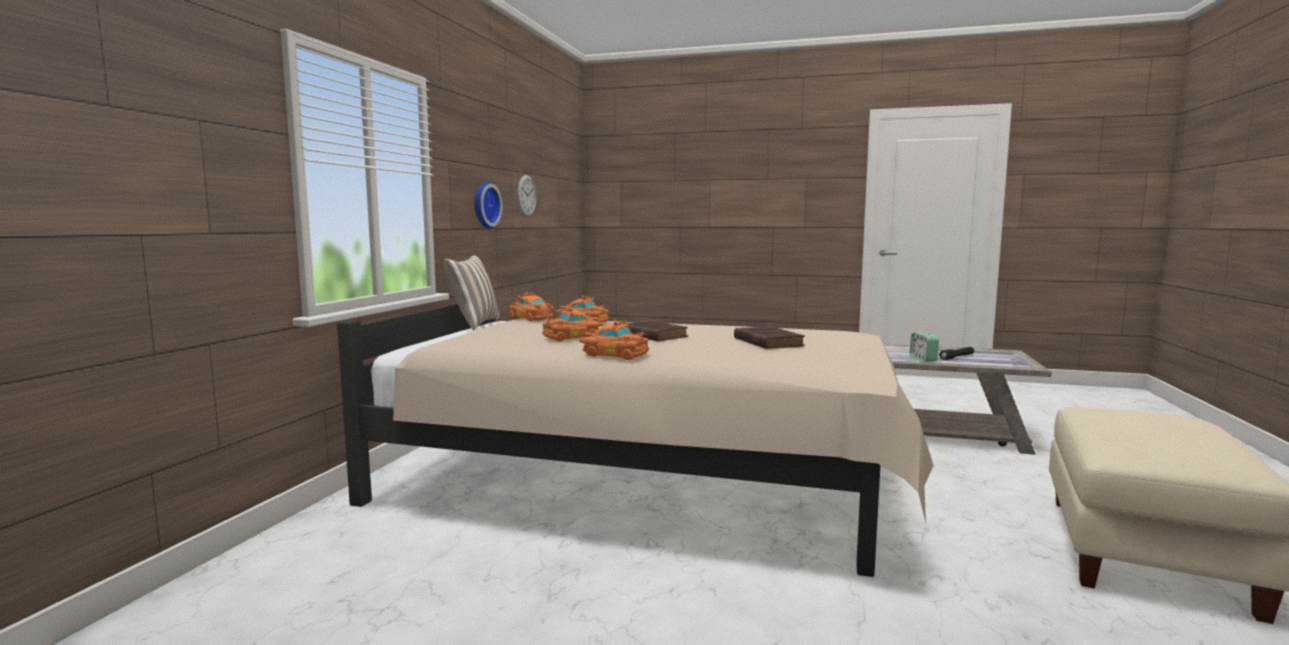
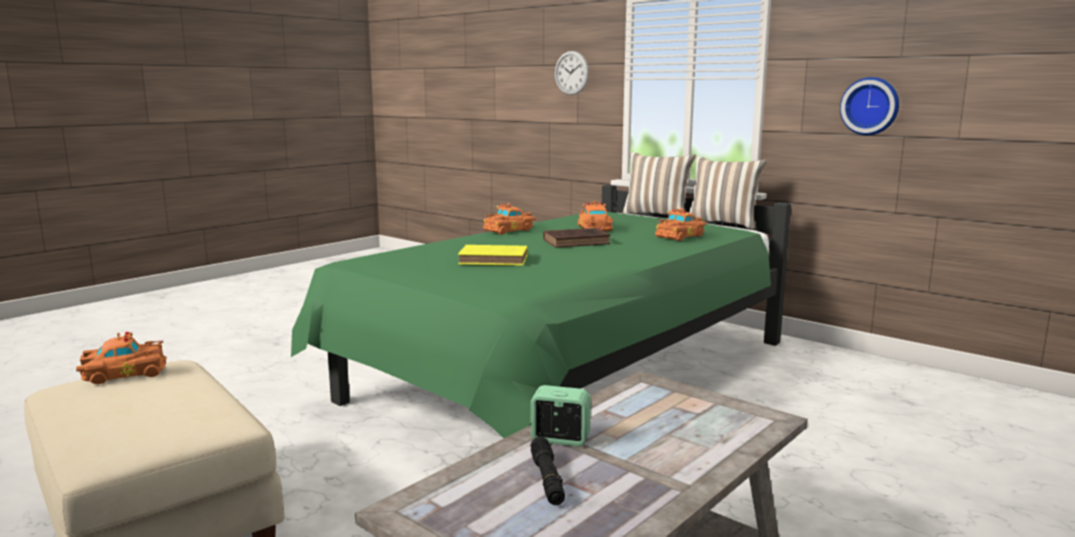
camera: 115 degrees right, 5 degrees up
beige bed [337,304,934,577] -> green bed [291,185,791,438]
orange toy car [508,292,555,321] -> orange toy car moved to [76,332,166,384]
wall clock [517,175,536,217] -> wall clock moved to [555,51,589,95]
brown book [734,326,805,349] -> yellow book [458,245,528,266]
none -> pillow [622,152,696,215]

